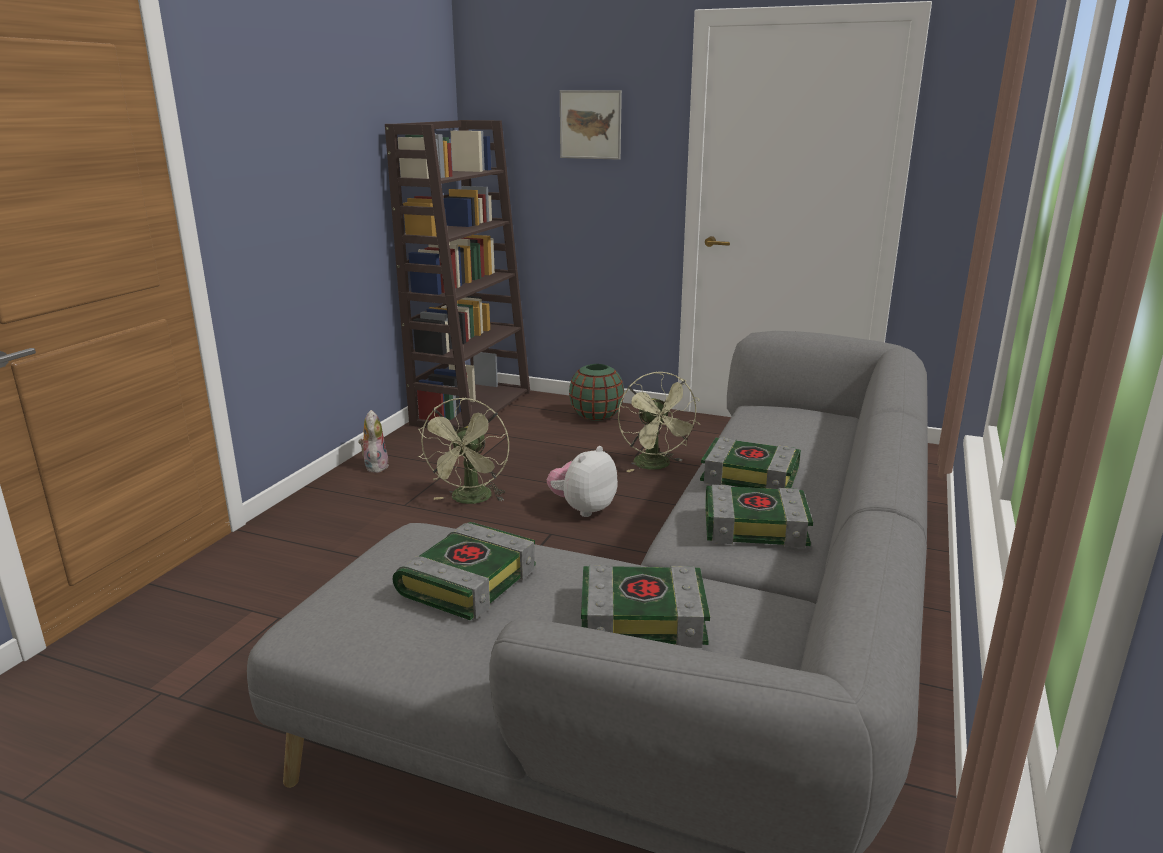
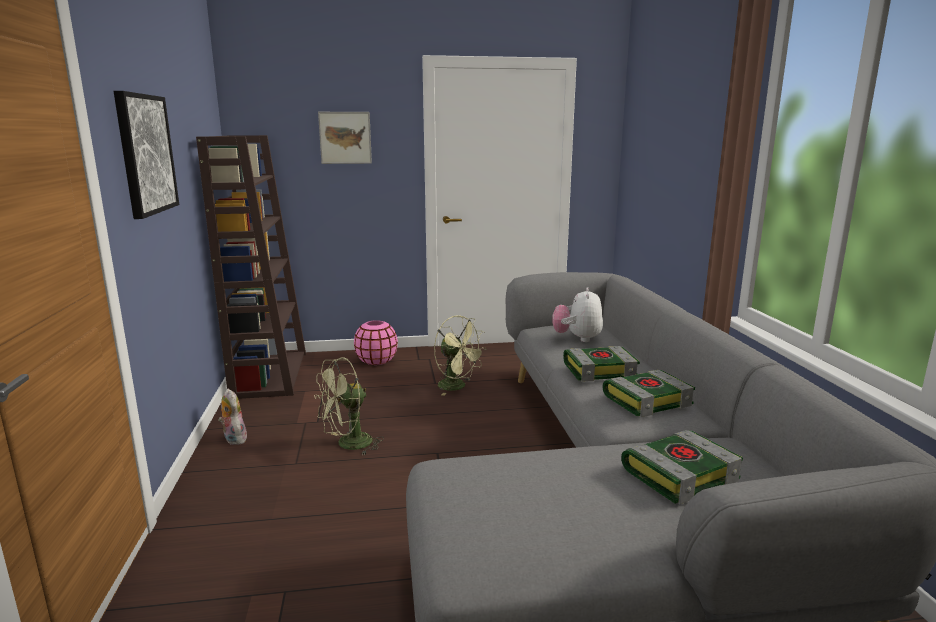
camera: 30 degrees left, 5 degrees down
book [393,522,536,620] -> none
green fan [418,397,509,504] -> green fan turned 75 degrees clockwise [314,357,384,456]
plush toy [547,446,618,517] -> plush toy moved to [552,287,603,342]
green vase [569,364,624,421] -> pink vase [354,320,398,365]
none -> picture [113,91,179,219]

